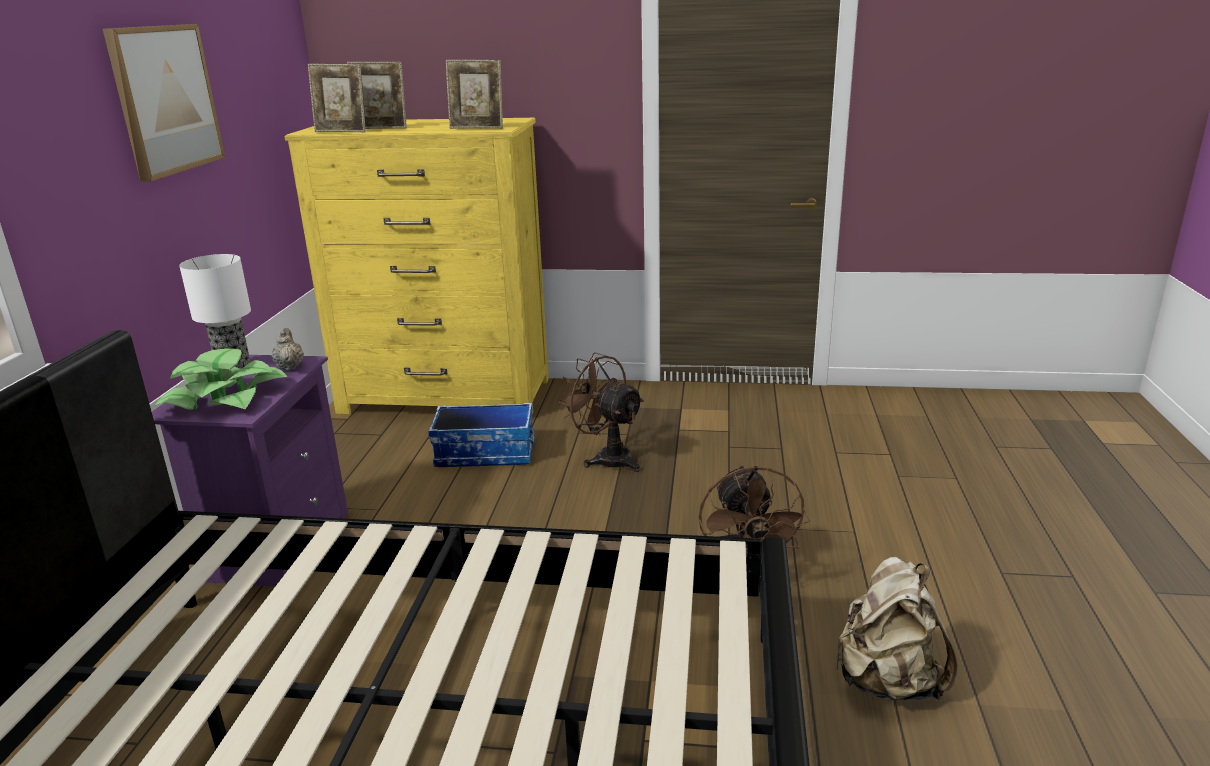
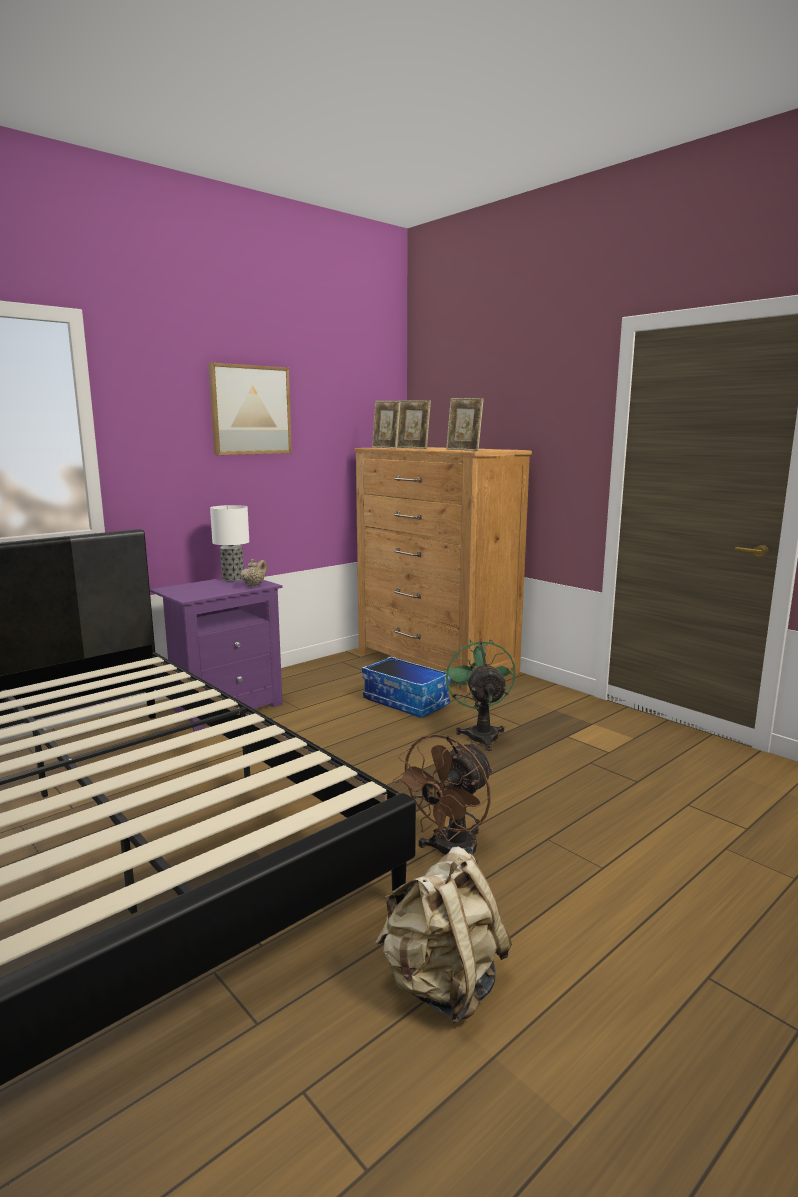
camera: 40 degrees right, 10 degrees down
potted plant [155,348,287,410] -> none
yellow dresser [284,118,549,414] -> brown dresser [354,447,532,693]
brown fan [558,352,644,472] -> green fan [444,639,516,751]

